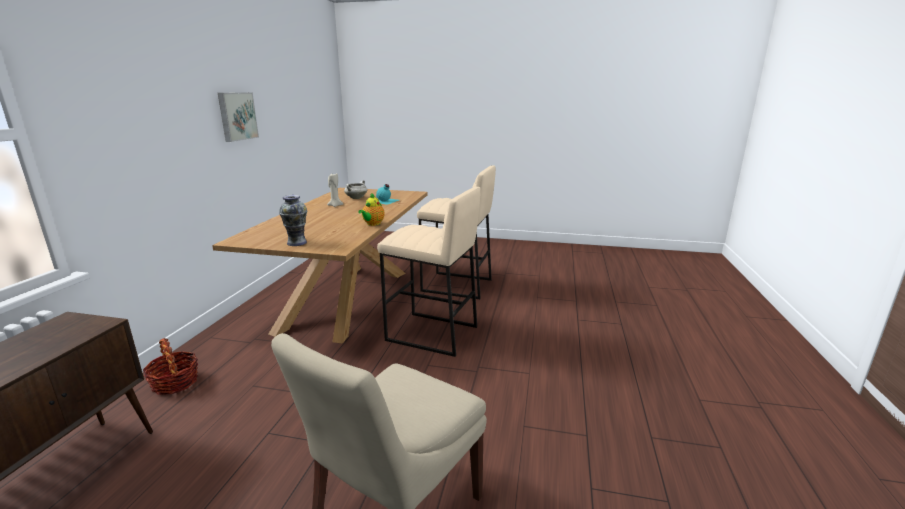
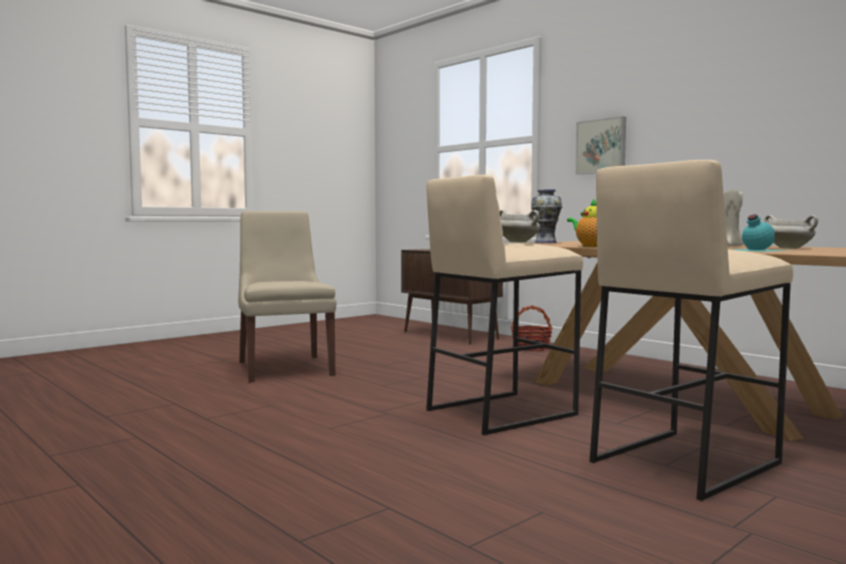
camera: 125 degrees right, 15 degrees down
picture [218,92,259,142] -> picture moved to [576,116,626,174]
none -> white cooking pot [500,210,540,243]

